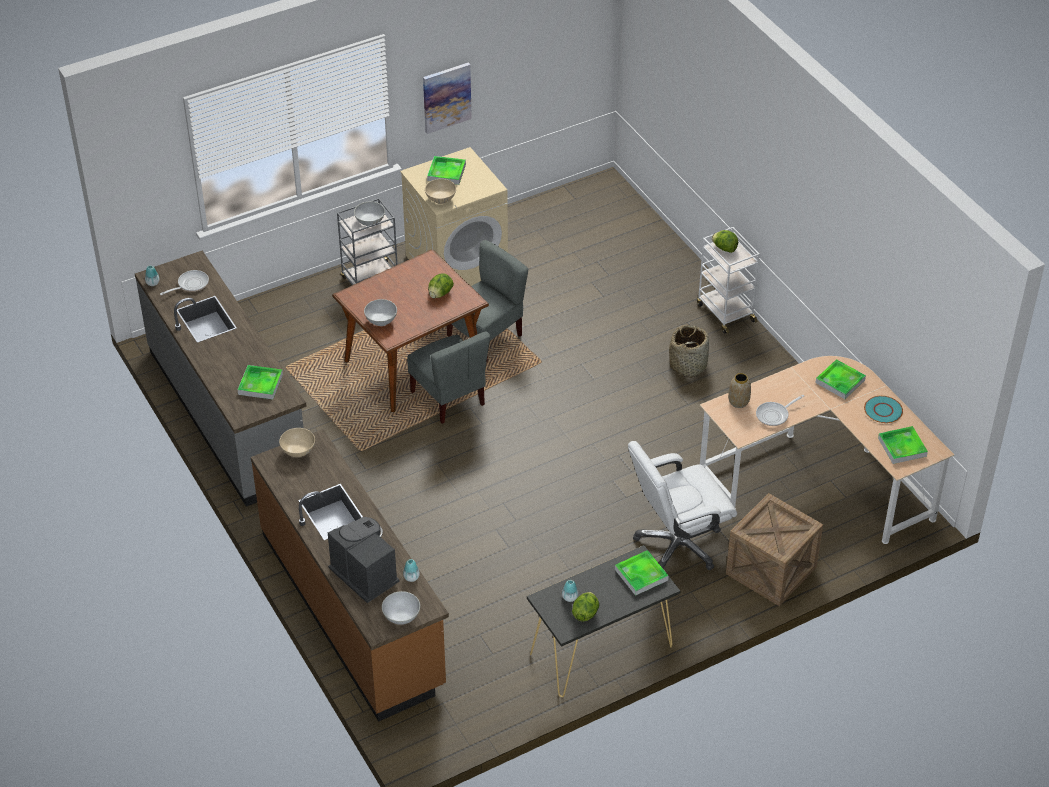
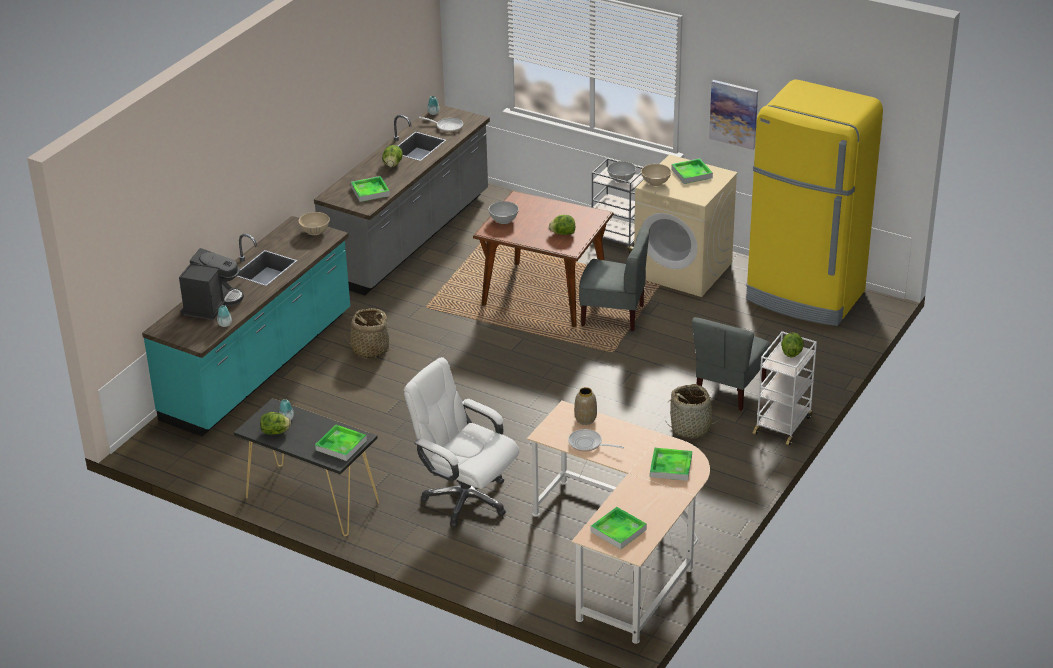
camera: 60 degrees right, 10 degrees down
brown counter [251,429,449,722] -> turquoise counter [142,216,350,436]
white bowl [382,591,420,625] -> none
grey chair [407,331,490,424] -> grey chair moved to [692,317,770,411]
crate [726,493,823,606] -> none
turquoise plate [864,396,903,423] -> none
none -> basket [344,308,393,359]
none -> lettuce [382,145,403,167]
none -> yellow fridge [746,80,883,326]

